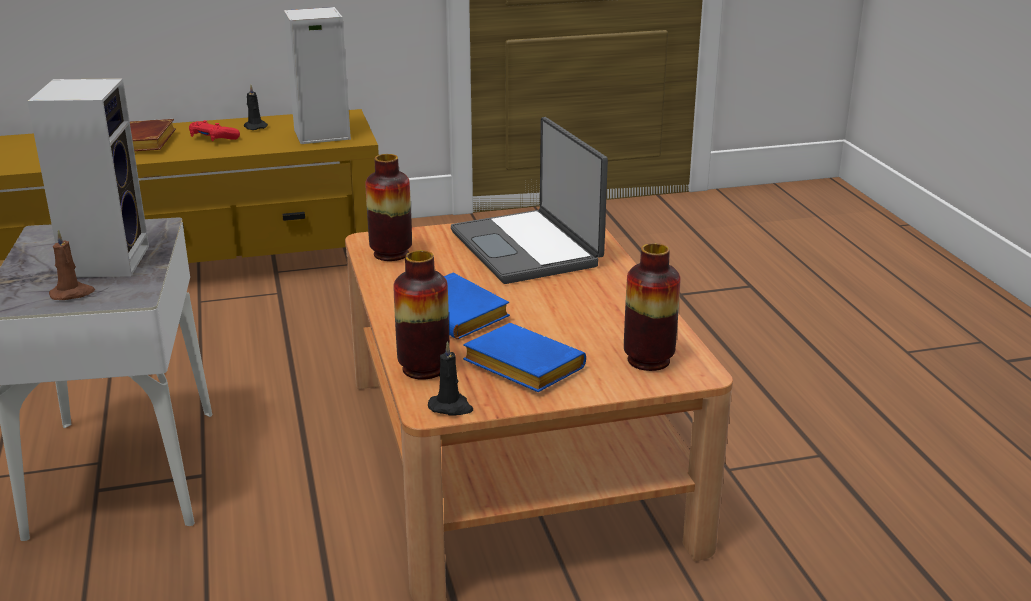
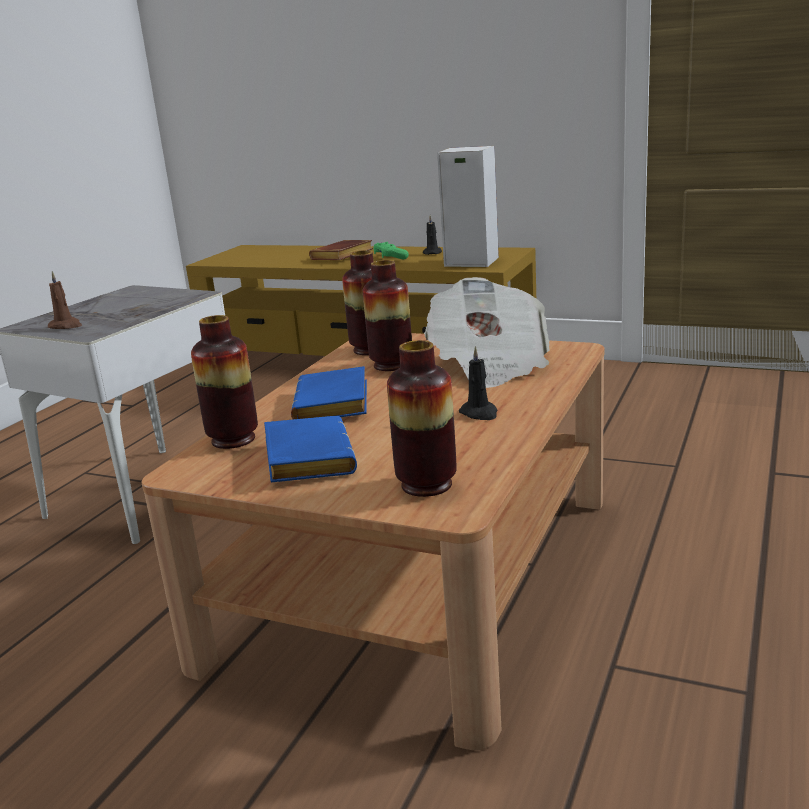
camera: 40 degrees right, 5 degrees down
speaker [27,78,149,277] -> none
red game controller [189,120,240,141] -> green game controller [373,242,409,259]
black candle [428,341,473,416] -> black candle moved to [459,346,498,420]
laptop [451,117,608,284] -> newspaper [424,277,550,388]
none -> vase [363,260,412,371]

